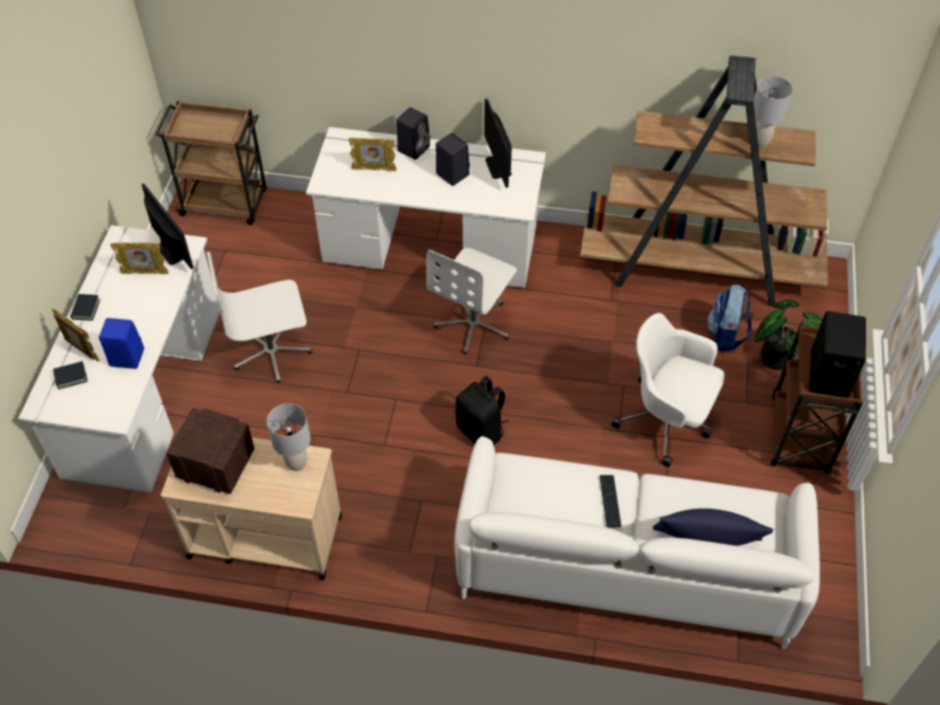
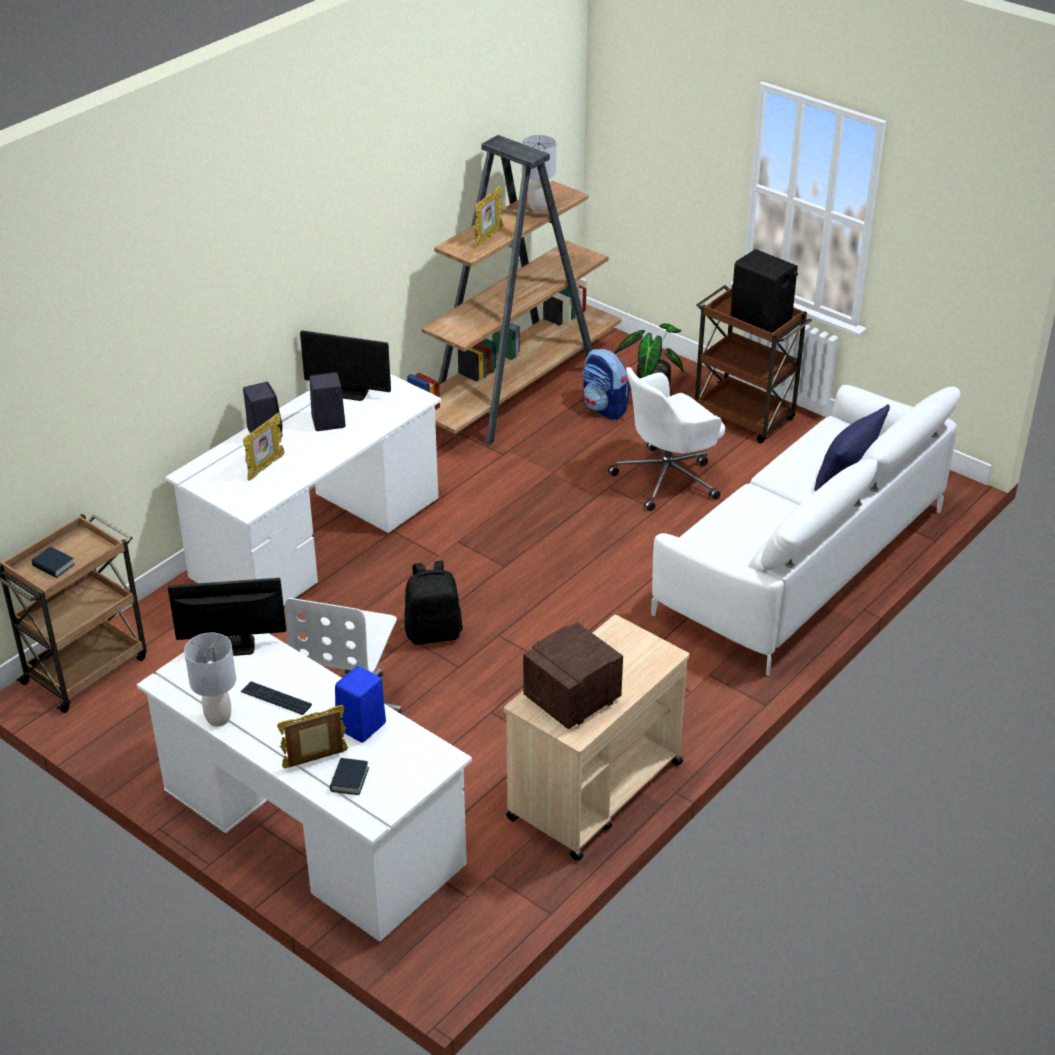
camera: 60 degrees left, 15 degrees down
book [70,294,101,321] -> book moved to [31,547,75,578]
picture frame [110,243,169,274] -> picture frame moved to [475,185,503,248]
grey table lamp [267,403,311,471] -> grey table lamp moved to [184,632,236,727]
white office chair [426,248,517,355] -> none
black backpack [455,376,509,445] -> black backpack moved to [404,561,463,645]
keyboard [599,475,622,528] -> keyboard moved to [241,681,312,715]

